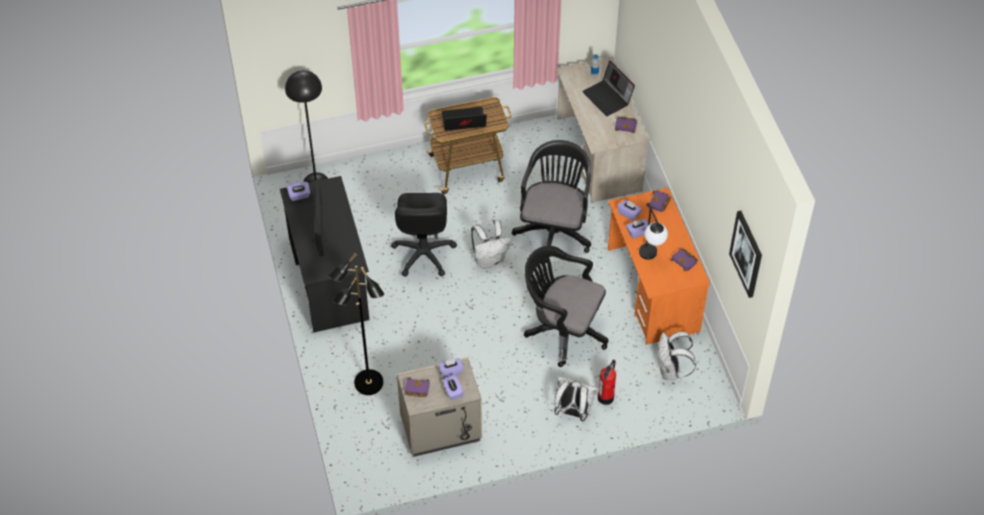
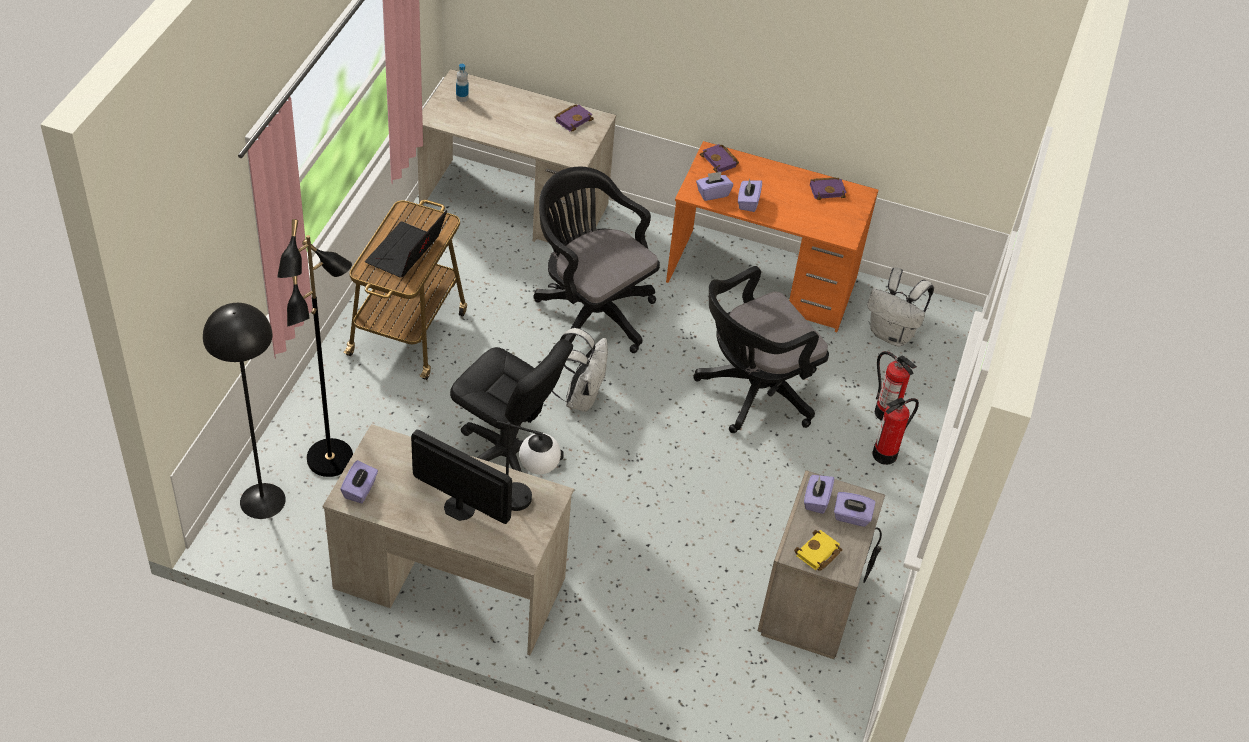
camera: 60 degrees left, 5 degrees down
black desk [280,176,369,333] -> beige desk [322,424,574,655]
black floor lamp [329,253,384,395] -> black floor lamp moved to [277,219,353,477]
purple book [405,377,430,397] -> yellow book [794,530,842,571]
white backpack [554,376,598,421] -> fire extinguisher [872,398,919,465]
laptop [582,61,635,117] -> none
table lamp [639,203,668,260] -> table lamp moved to [497,420,561,511]
picture [729,211,762,298] -> none

